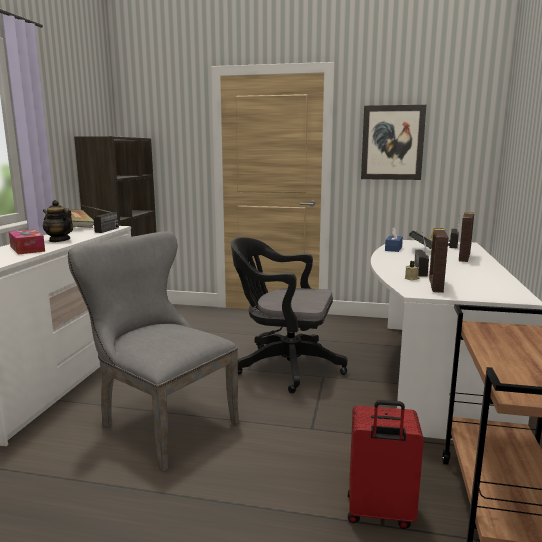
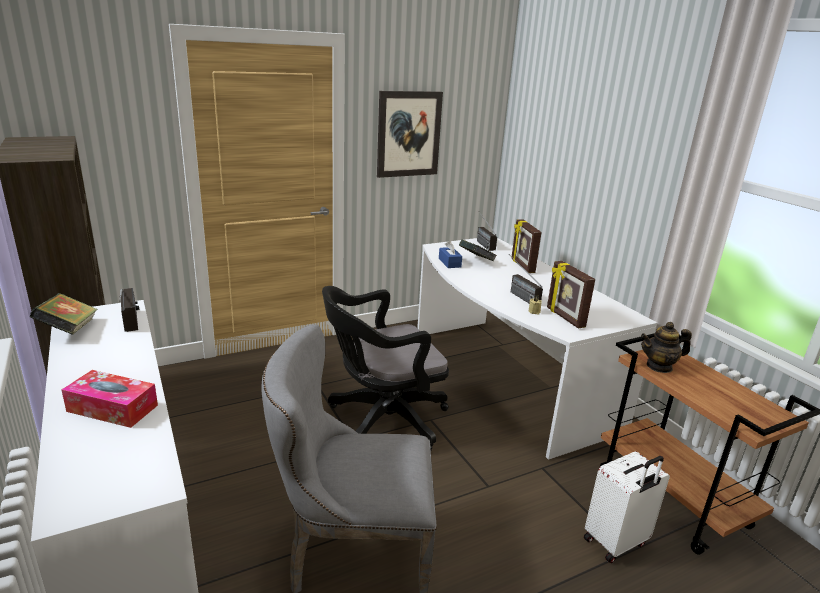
camera: 40 degrees left, 10 degrees up
teapot [43,200,73,242] -> teapot moved to [641,322,692,373]
red suitcase [348,400,424,529] -> white suitcase [584,451,670,563]

